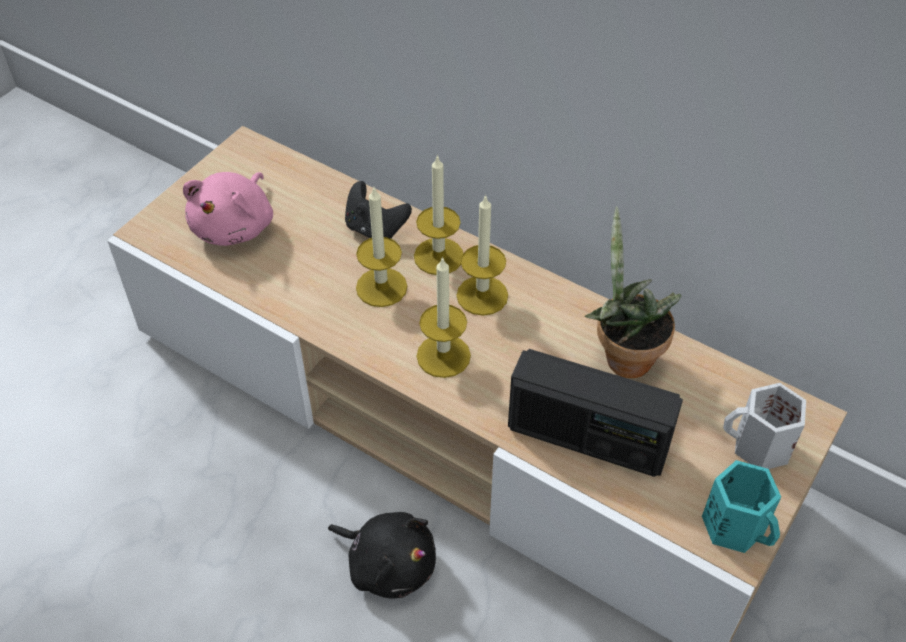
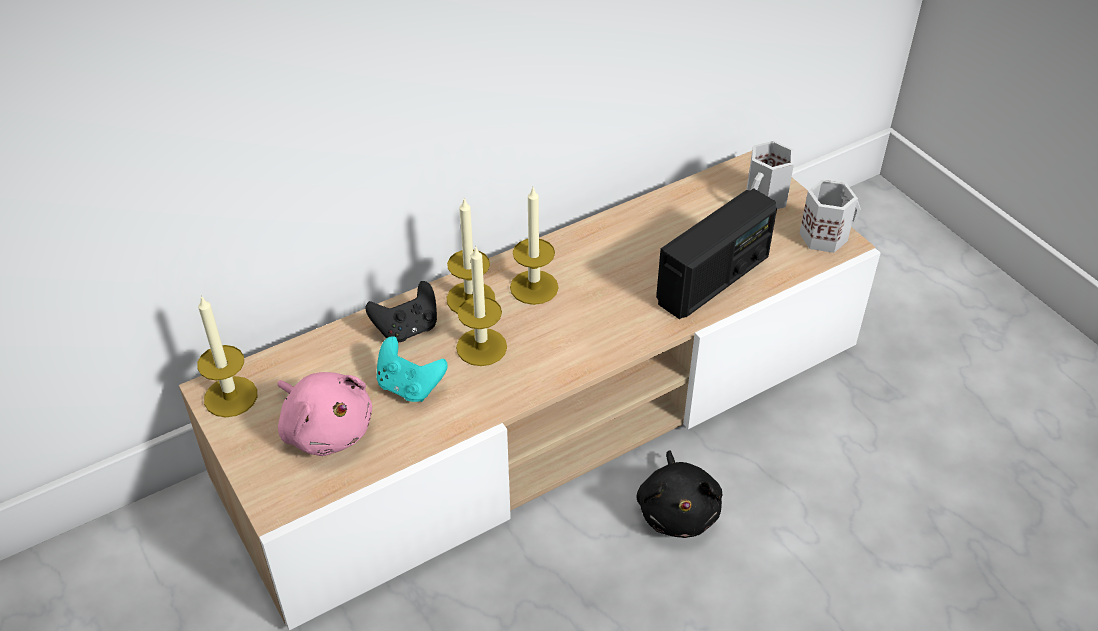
camera: 65 degrees left, 5 degrees down
black plush toy [328,512,436,599] -> black plush toy turned 120 degrees clockwise [636,450,722,538]
candle [417,256,471,378] -> candle moved to [197,295,257,417]
potted plant [585,206,682,378] -> none
turquoise mug [702,460,781,553] -> white mug [799,180,860,253]
none -> turquoise game controller [377,336,448,402]

